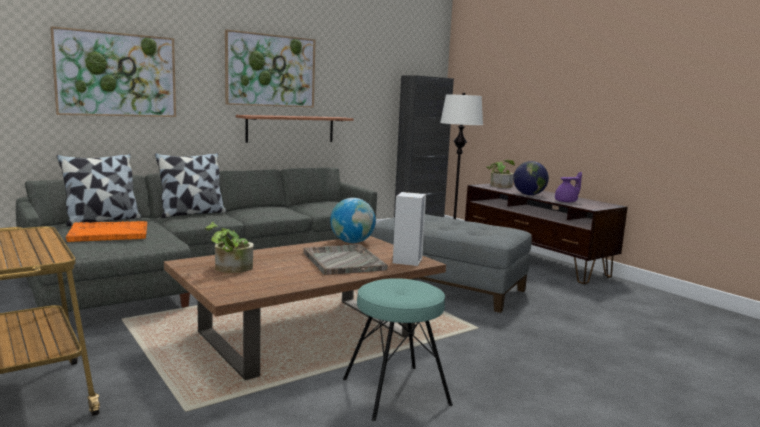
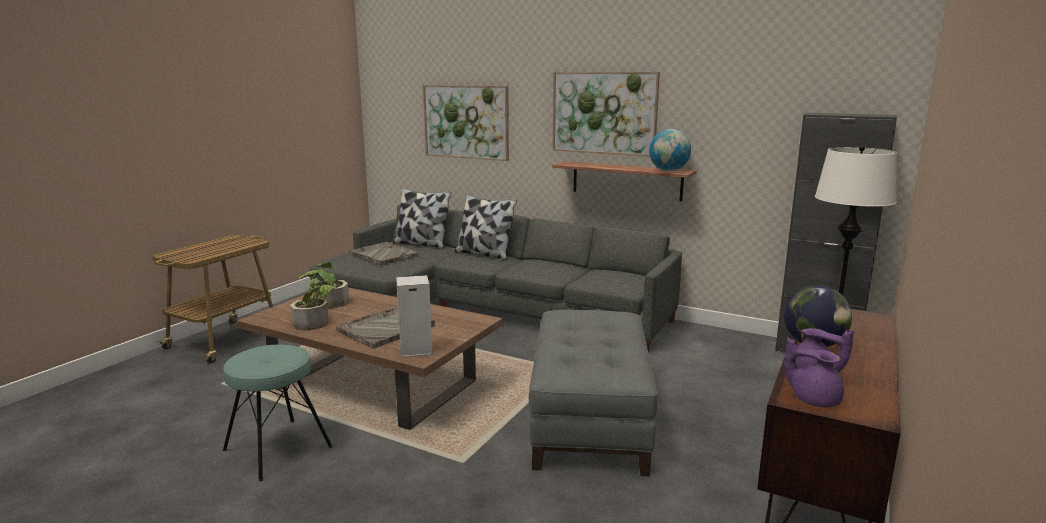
camera: 65 degrees right, 5 degrees up
orange tray [66,221,147,242] -> grey tray [349,242,419,265]
globe [330,198,376,243] -> globe moved to [649,129,691,171]
potted plant [486,160,515,188] -> potted plant moved to [290,285,336,330]
none -> purple teapot [784,337,844,408]

